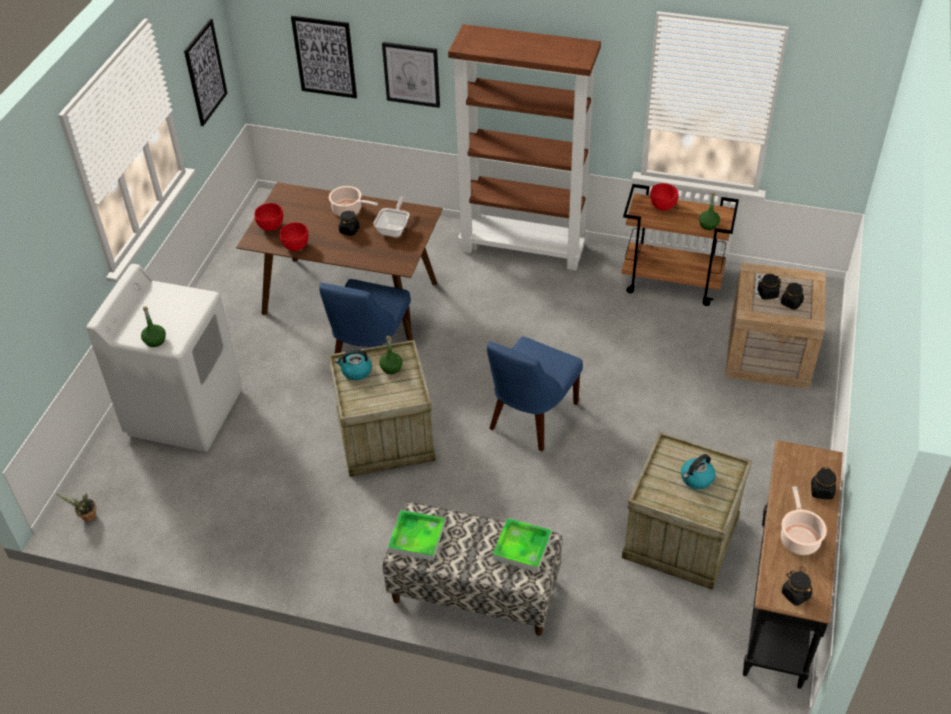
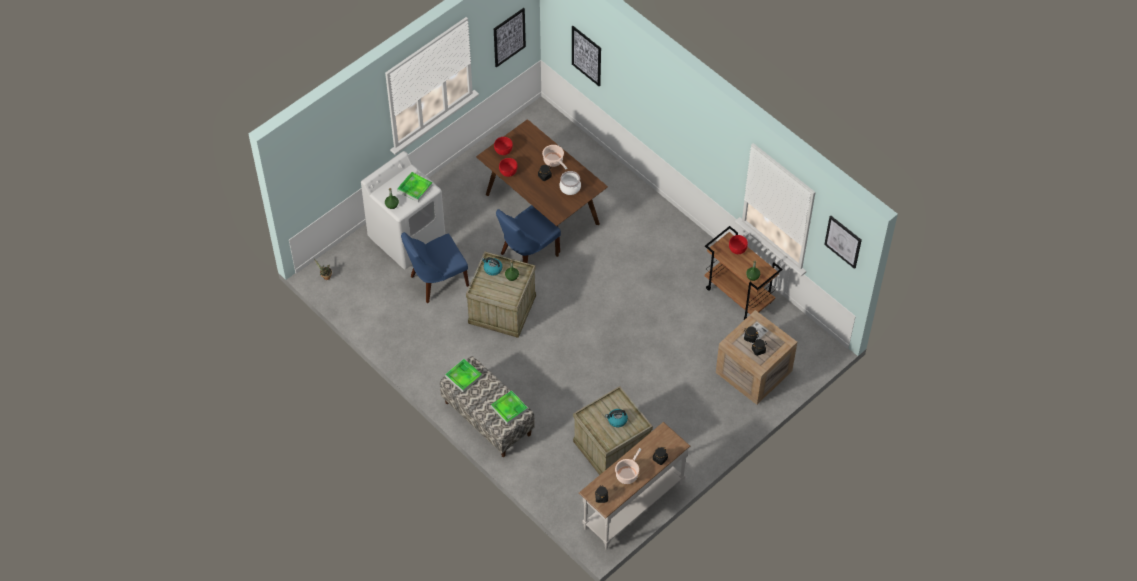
camera: 30 degrees right, 10 degrees up
frying pan [373,196,410,237] -> cooking pot [560,171,581,195]
picture [382,42,440,108] -> picture moved to [824,216,862,269]
brown bookcase [448,24,601,270] -> none
blue chair [487,336,583,451] -> blue chair moved to [401,232,469,303]
black console table [743,440,843,689] -> white console table [579,422,690,550]
none -> tray [397,172,433,202]

